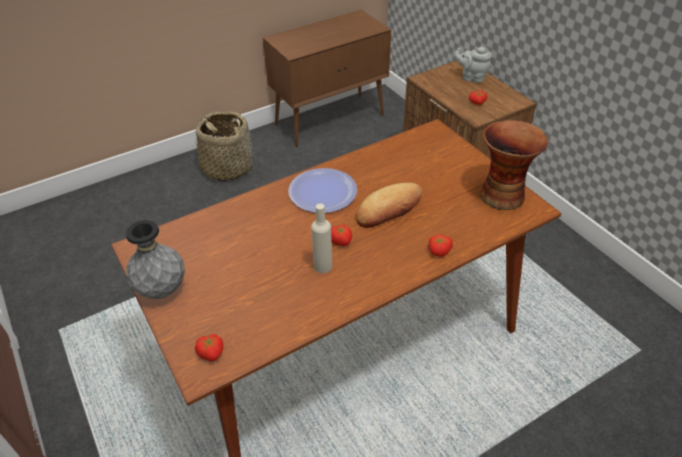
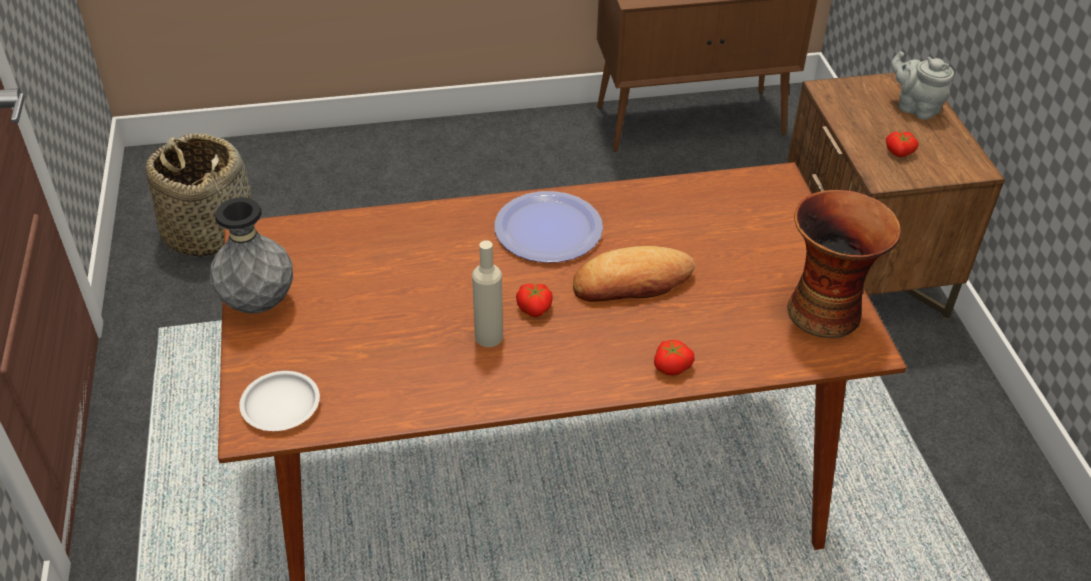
camera: 20 degrees right, 0 degrees up
basket [195,111,254,181] -> basket moved to [146,133,252,257]
tomato [195,334,223,362] -> white plate [239,371,320,431]

